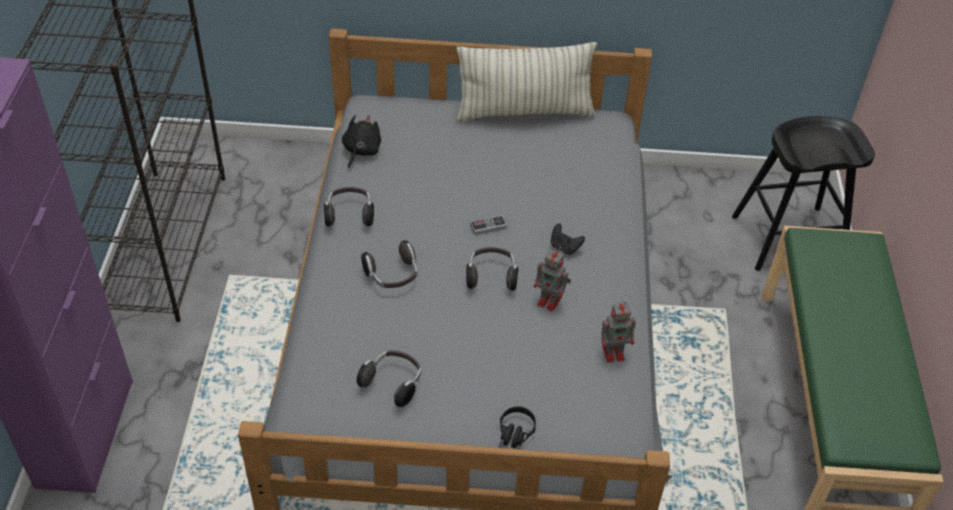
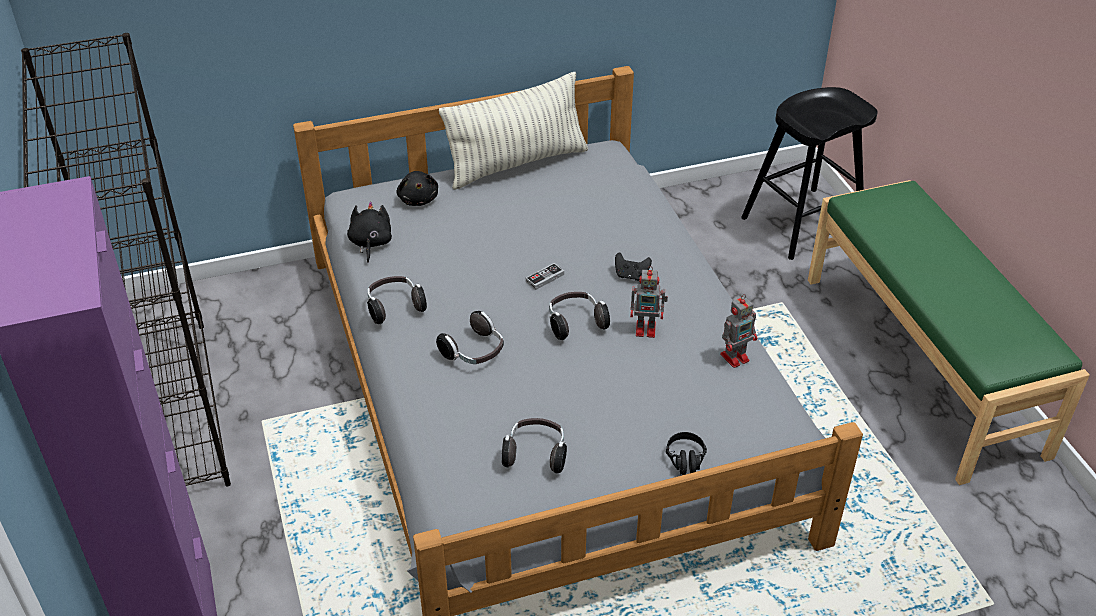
camera: 20 degrees left, 5 degrees down
none -> black plush toy [396,171,438,206]

